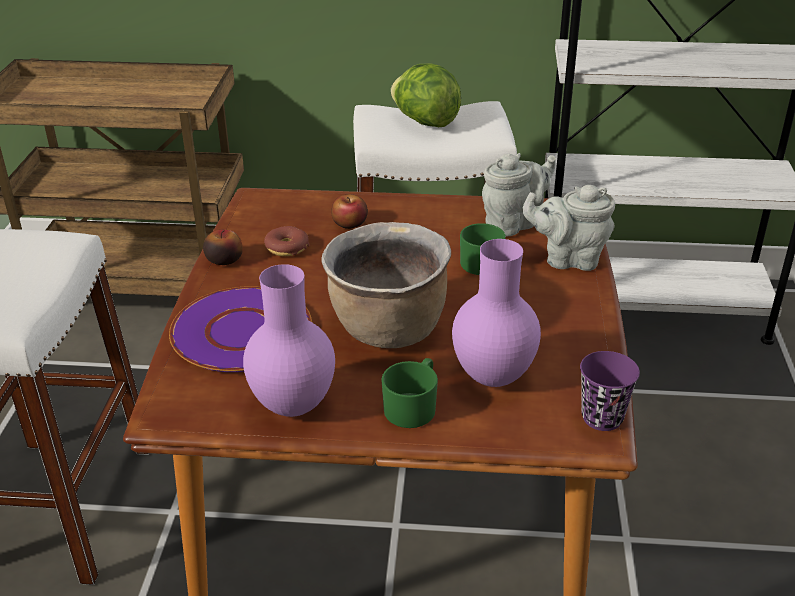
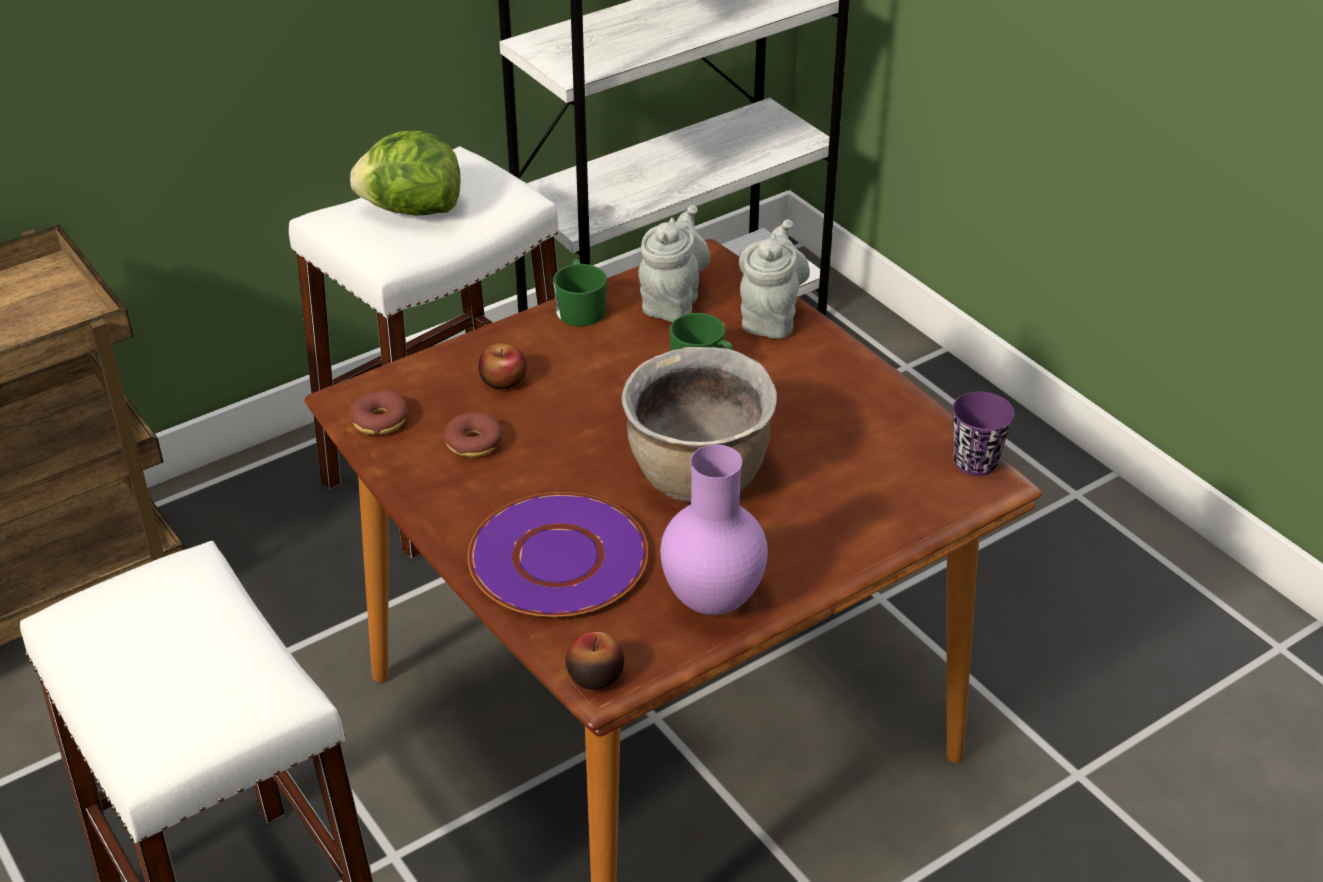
camera: 40 degrees left, 5 degrees up
apple [203,230,243,265] -> apple moved to [565,632,624,690]
green mug [381,358,438,428] -> green mug moved to [553,259,607,326]
purple vase [452,239,541,387] -> none
grey teapot [522,185,615,271] -> grey teapot turned 135 degrees clockwise [739,219,810,339]
none -> donut [350,390,408,435]

